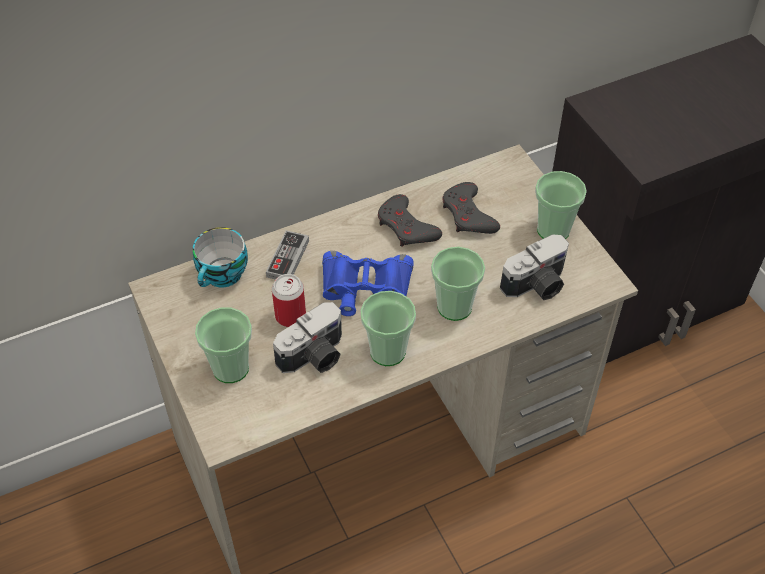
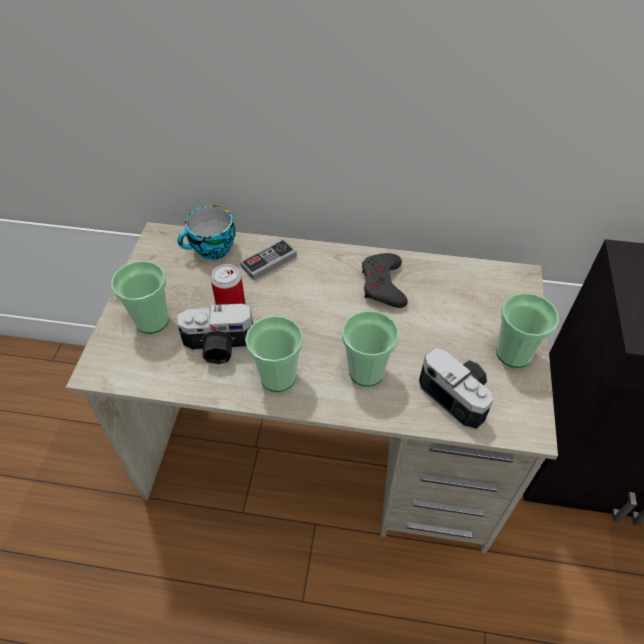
camera: 35 degrees right, 0 degrees up
blue binoculars [322,251,414,316] -> none
grey game controller [443,182,500,234] -> none
camera [500,234,569,300] -> camera turned 135 degrees counterclockwise [419,348,493,430]

